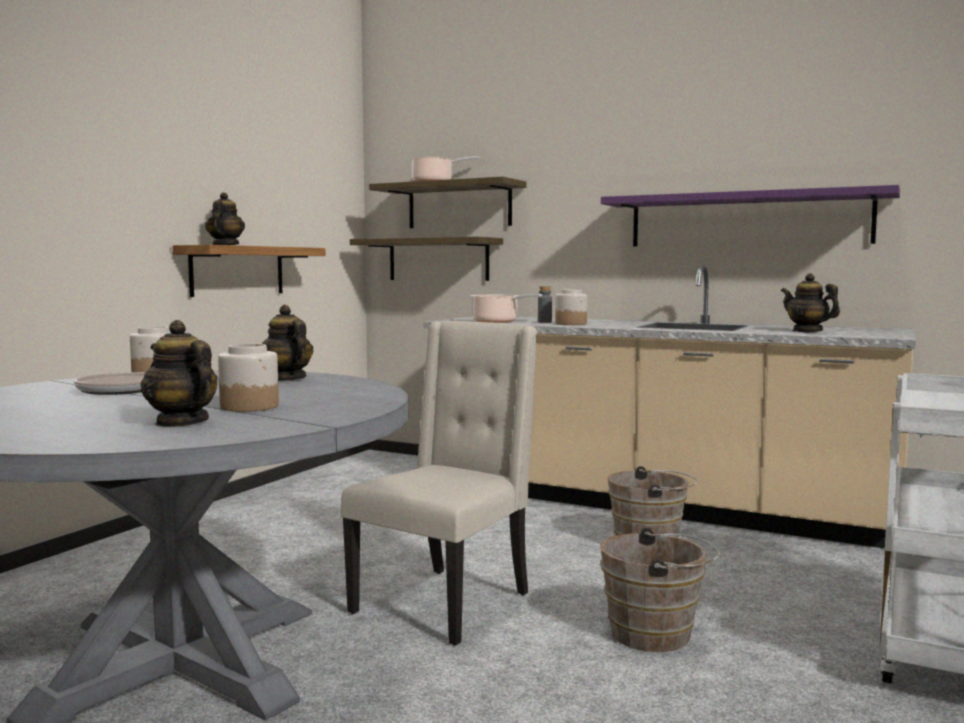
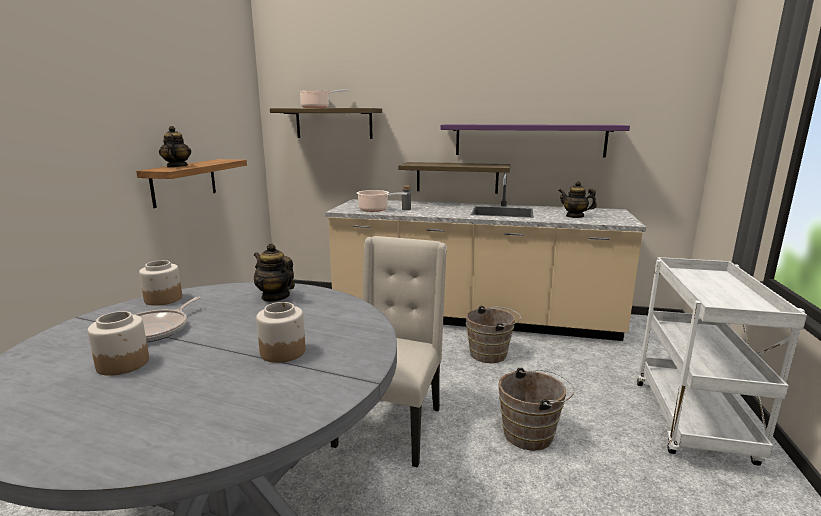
camera: 15 degrees left, 10 degrees up
teapot [141,320,218,427] -> none
shelf [350,237,503,281] -> shelf moved to [398,162,511,194]
jar [555,289,587,325] -> jar moved to [87,311,149,376]

